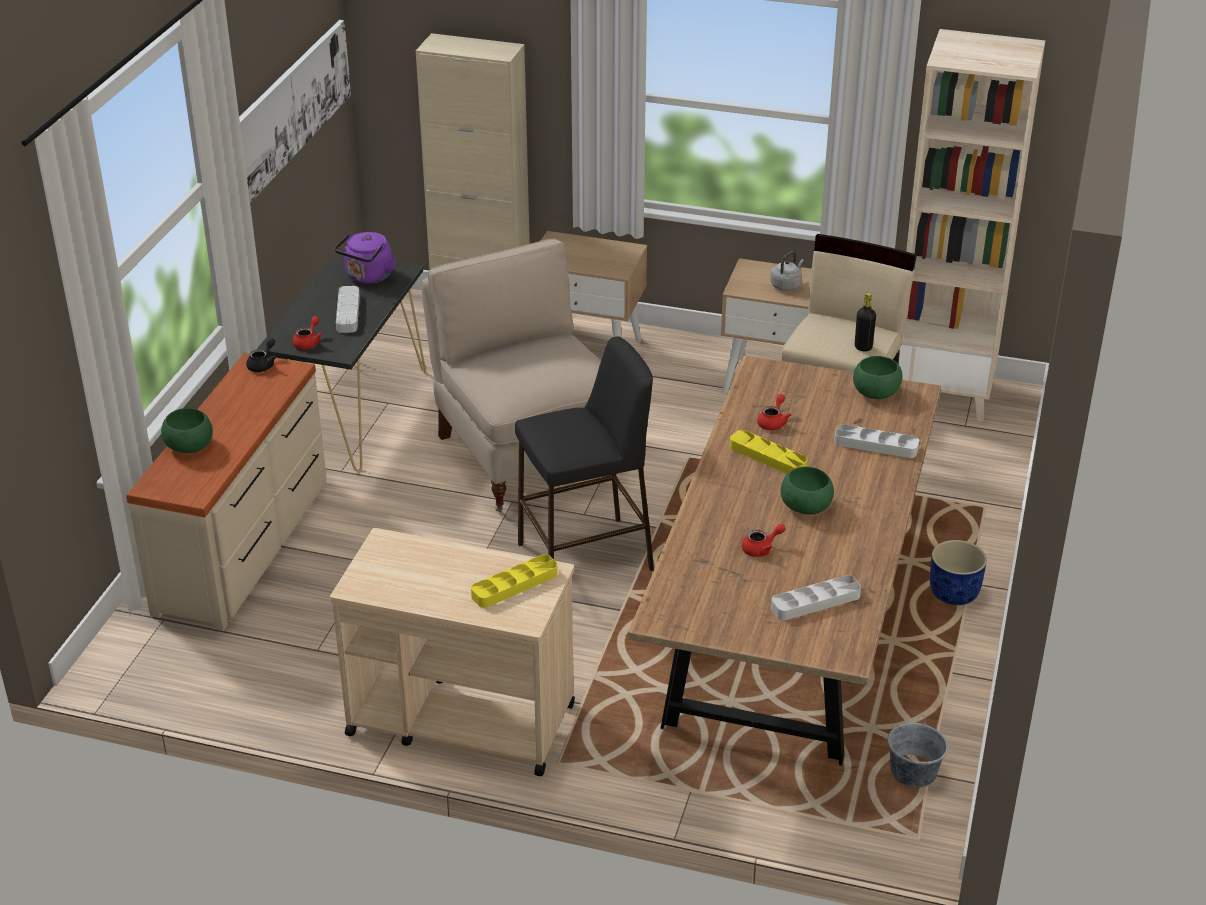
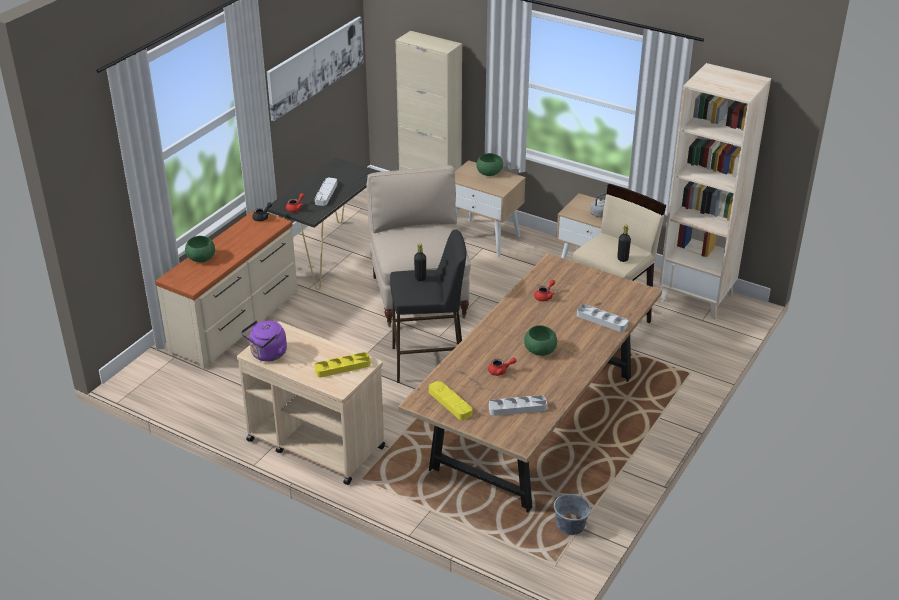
camera: 15 degrees right, 0 degrees up
purple kettle [335,232,396,284] -> purple kettle moved to [241,320,287,361]
yellow tray [730,430,808,474] -> yellow tray moved to [429,381,472,420]
green bowl [853,356,902,399] -> green bowl moved to [476,153,503,176]
blue planter [930,540,987,605] -> none
none -> black bottle [414,243,426,281]

